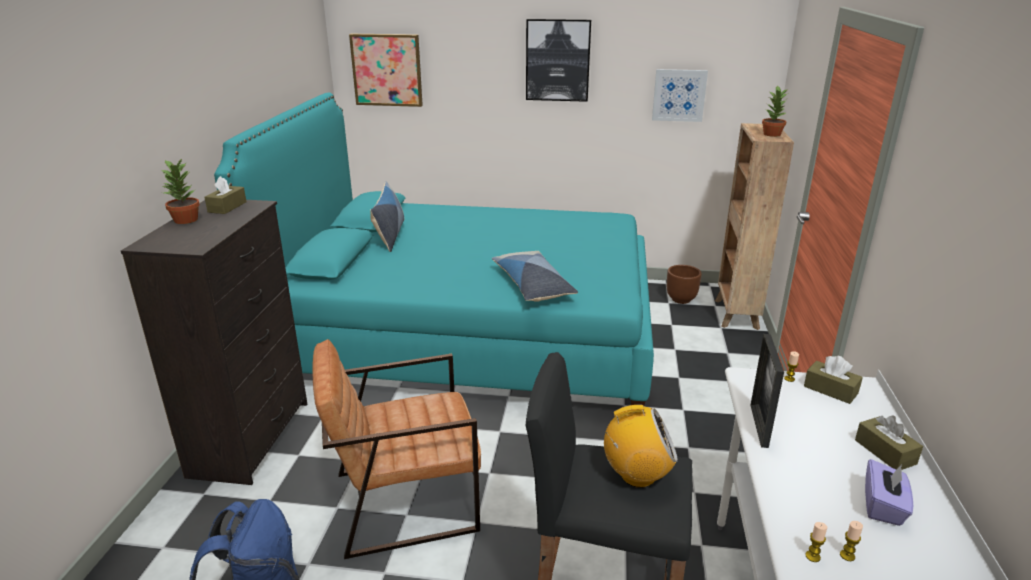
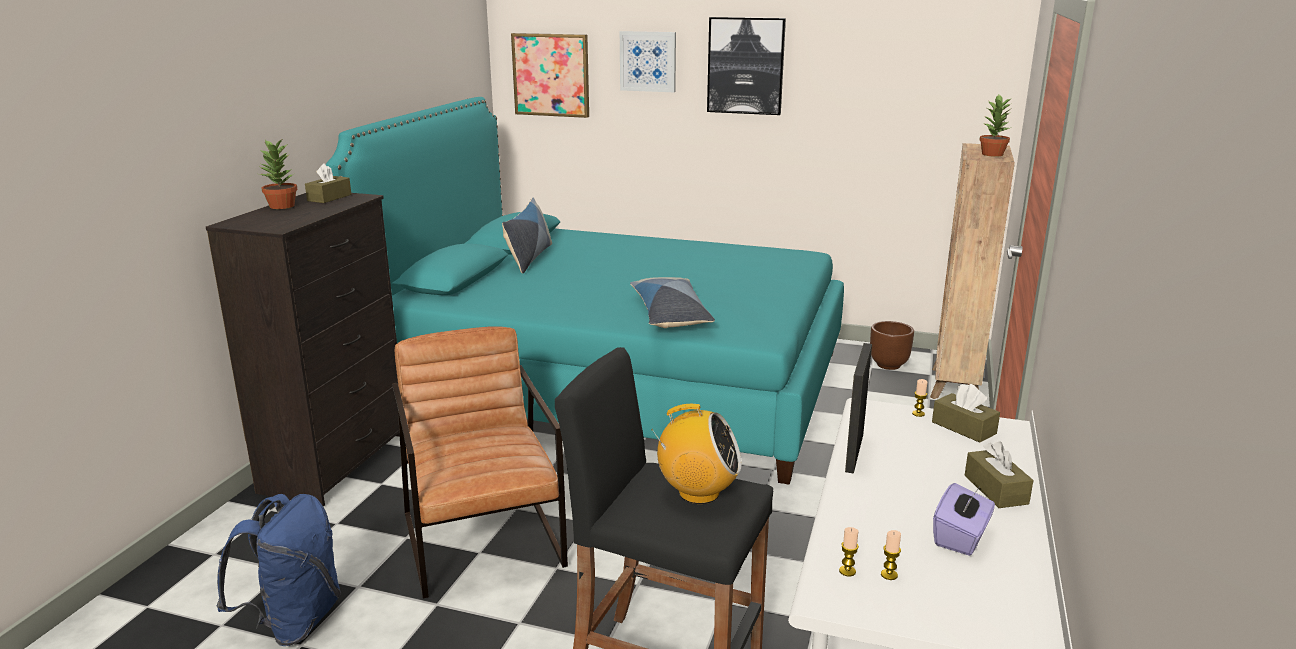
camera: 10 degrees right, 5 degrees down
brown armchair [313,339,481,559] -> brown armchair turned 75 degrees clockwise [392,327,568,599]
picture [652,69,708,122] -> picture moved to [620,31,676,92]

